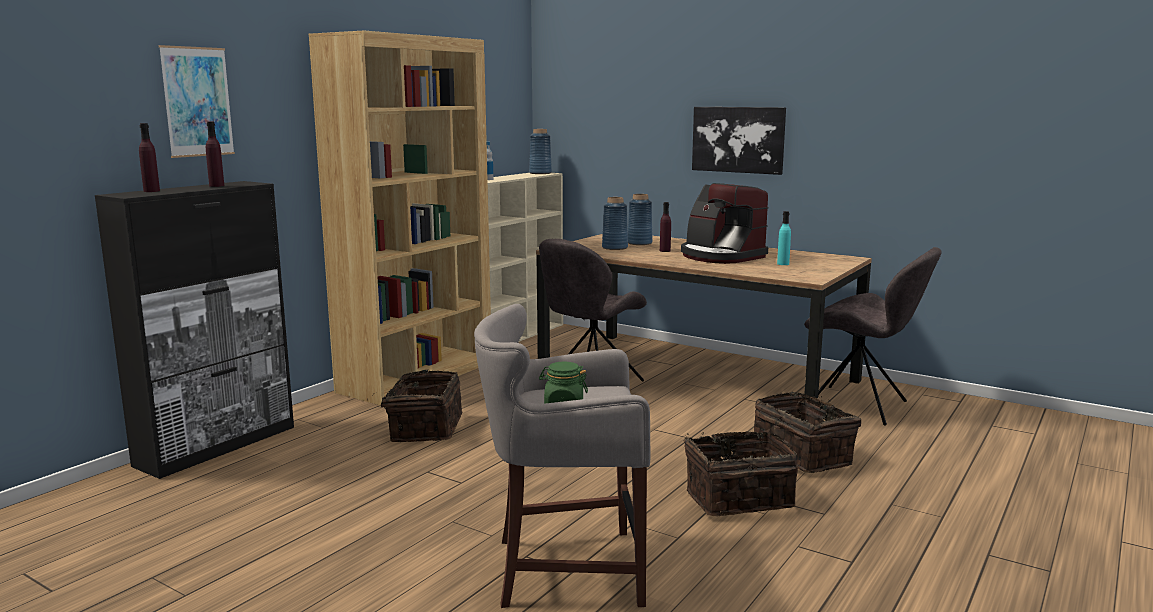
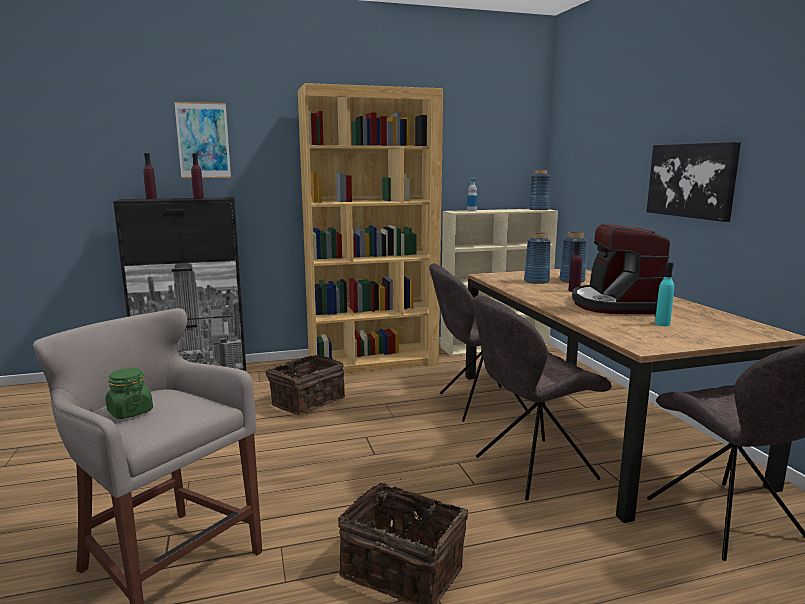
camera: 40 degrees right, 0 degrees up
basket [754,392,861,473] -> none
none -> grey chair [472,295,612,501]

